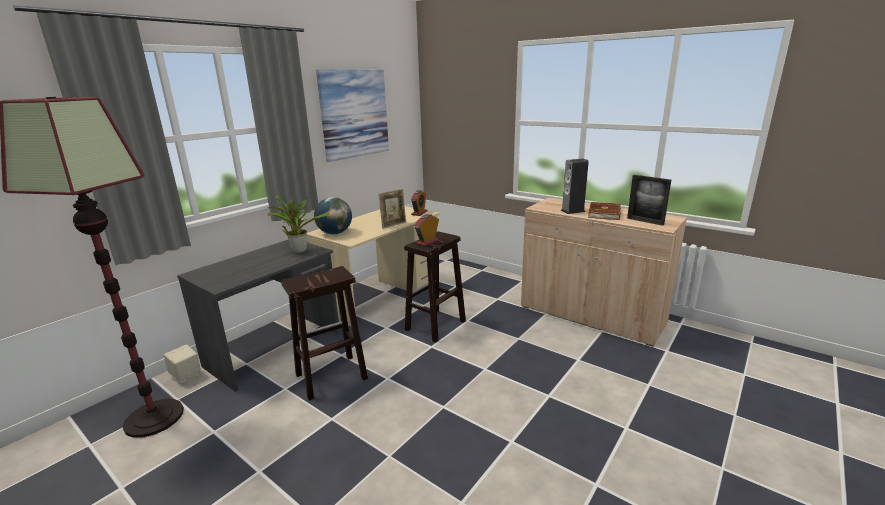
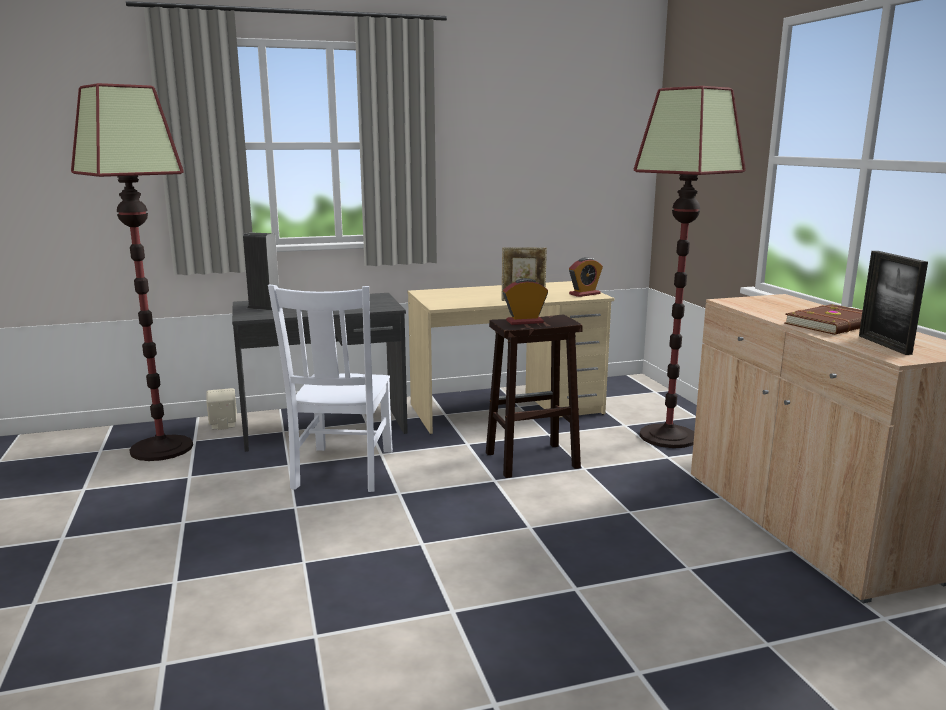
camera: 35 degrees right, 5 degrees down
potted plant [267,196,329,253] -> none
brown stool [281,266,368,400] -> white chair [268,285,393,492]
globe [314,197,352,234] -> none
picture [316,69,389,162] -> none
speaker [561,159,589,214] -> speaker moved to [243,232,279,310]
none -> floor lamp [634,86,746,448]

